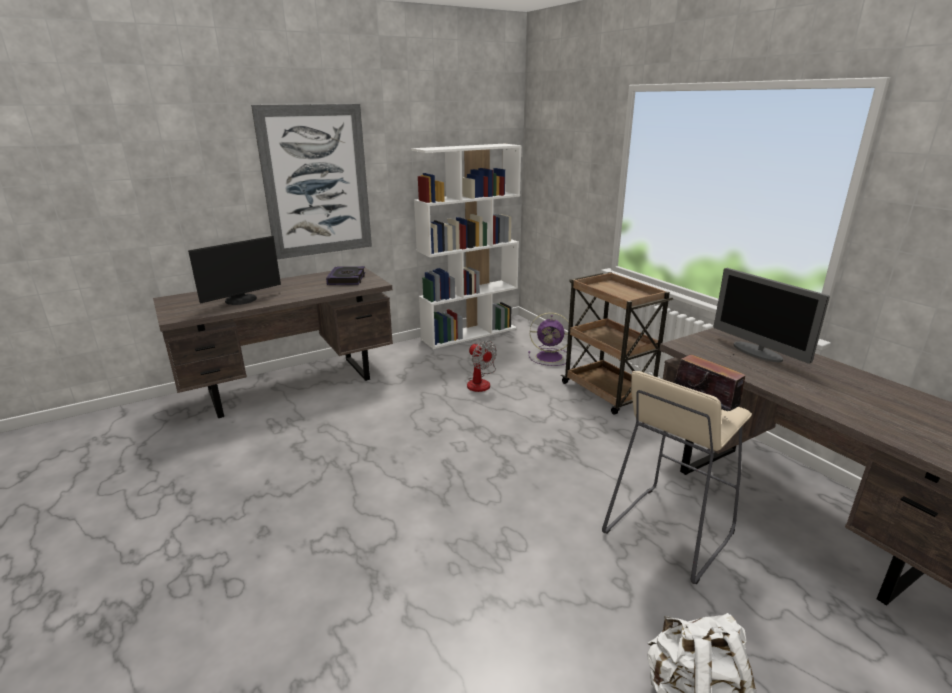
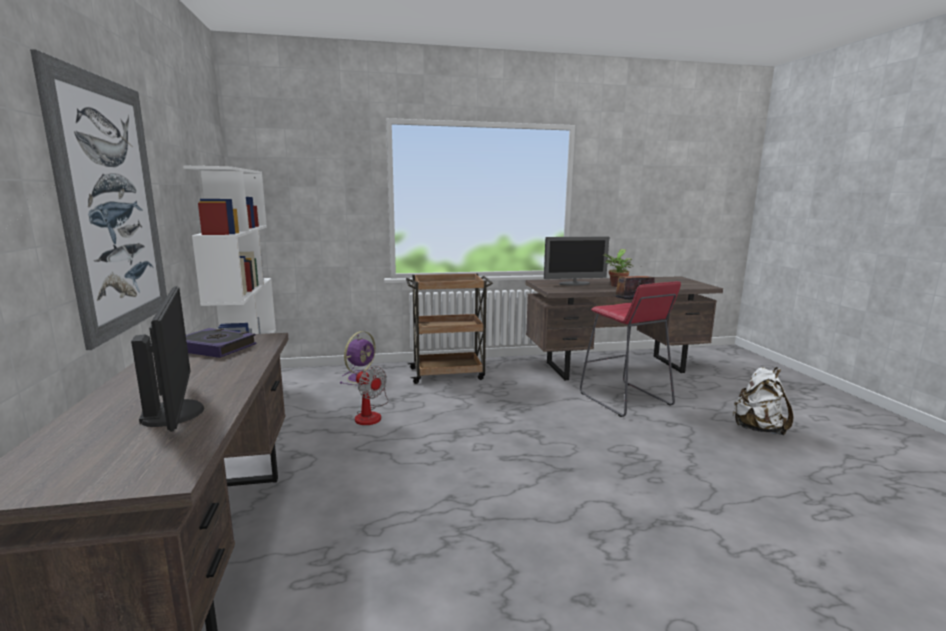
camera: 70 degrees left, 10 degrees down
fan [467,341,497,392] -> fan turned 60 degrees clockwise [355,366,389,425]
beige stool [602,371,752,584] -> red stool [580,281,681,417]
none -> potted plant [603,249,633,287]

